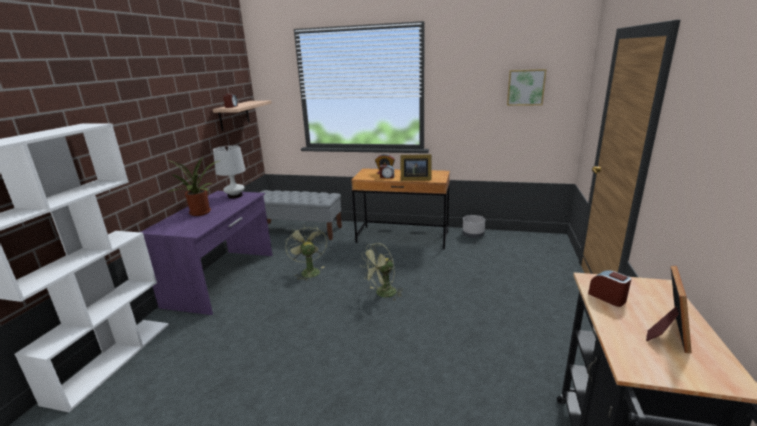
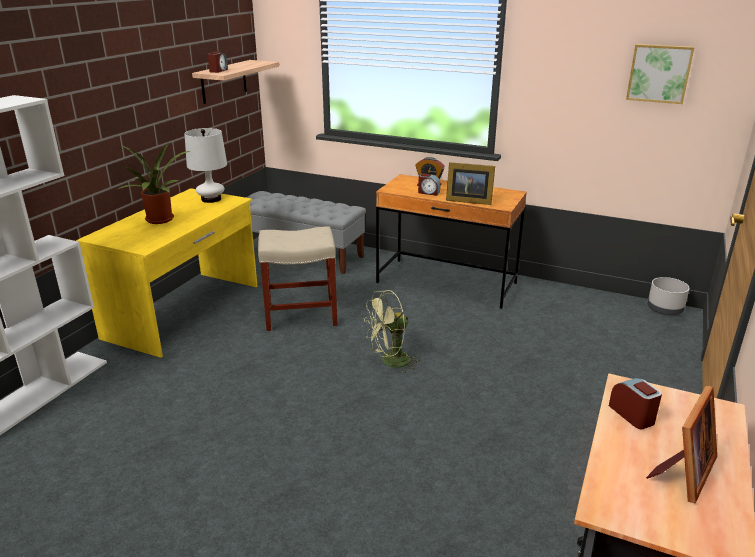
camera: 10 degrees right, 5 degrees up
purple desk [141,191,273,315] -> yellow desk [76,188,258,358]
green fan [285,224,327,280] -> beige stool [258,226,338,331]
grey planter [463,215,485,238] -> grey planter moved to [647,277,689,315]

